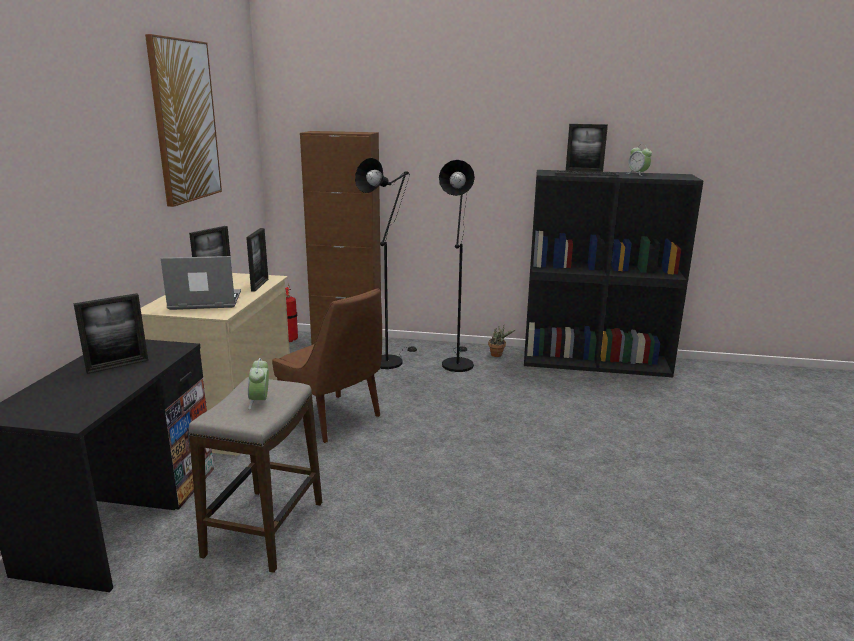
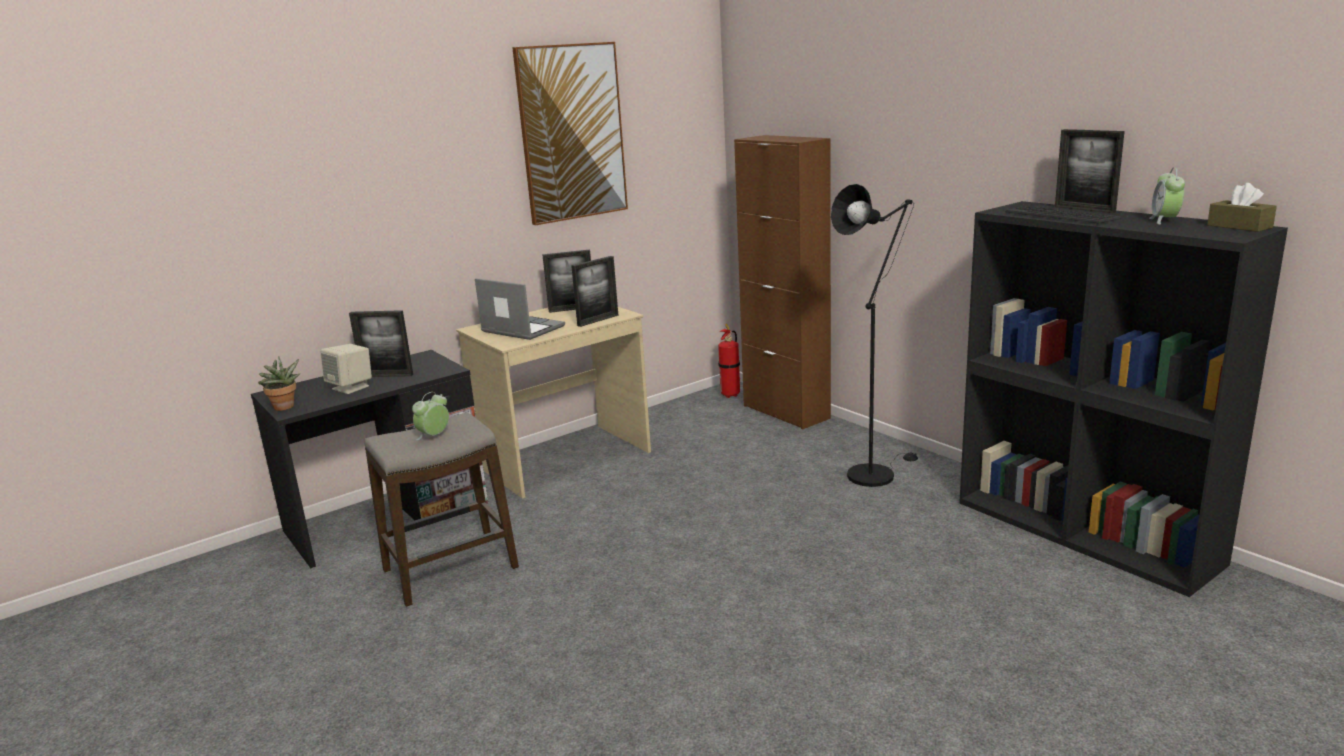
camera: 45 degrees right, 0 degrees up
brown chair [272,288,382,443] -> none
black floor lamp [355,158,417,369] -> none
potted plant [488,326,516,357] -> potted plant moved to [258,356,300,411]
none -> beige speaker [320,344,372,394]
none -> brown tissue box [1207,183,1277,232]

